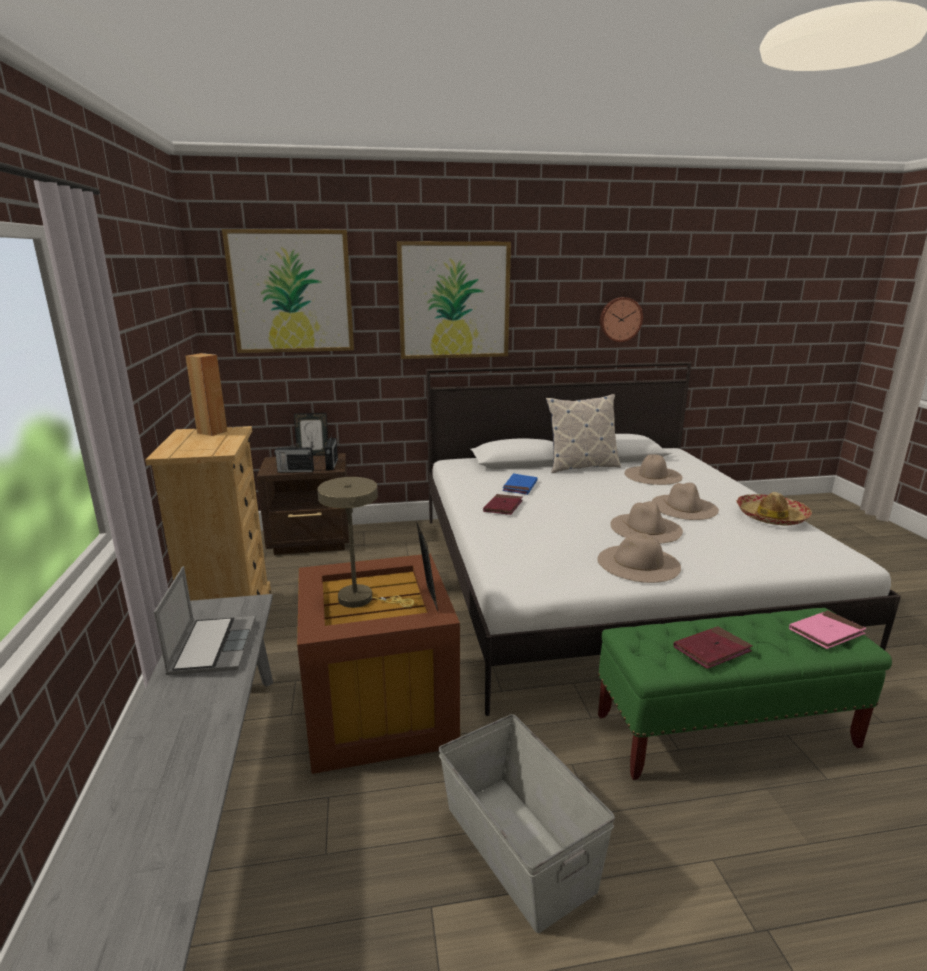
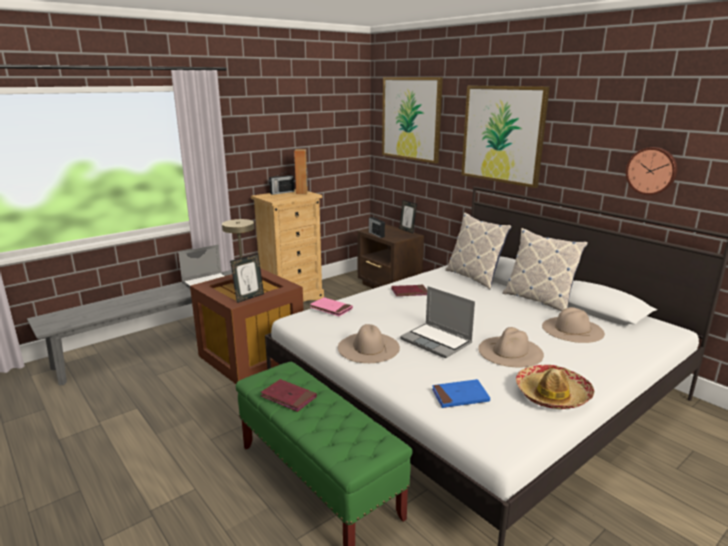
camera: 60 degrees right, 0 degrees up
radio [324,435,338,470] -> radio moved to [269,172,294,195]
grey storage box [439,714,615,933] -> none
blue book [502,474,538,495] -> blue book moved to [432,379,490,408]
beige hat [611,501,683,544] -> laptop [400,286,475,358]
pink book [789,610,867,649] -> pink book moved to [310,297,353,316]
none -> pillow [445,212,512,289]

